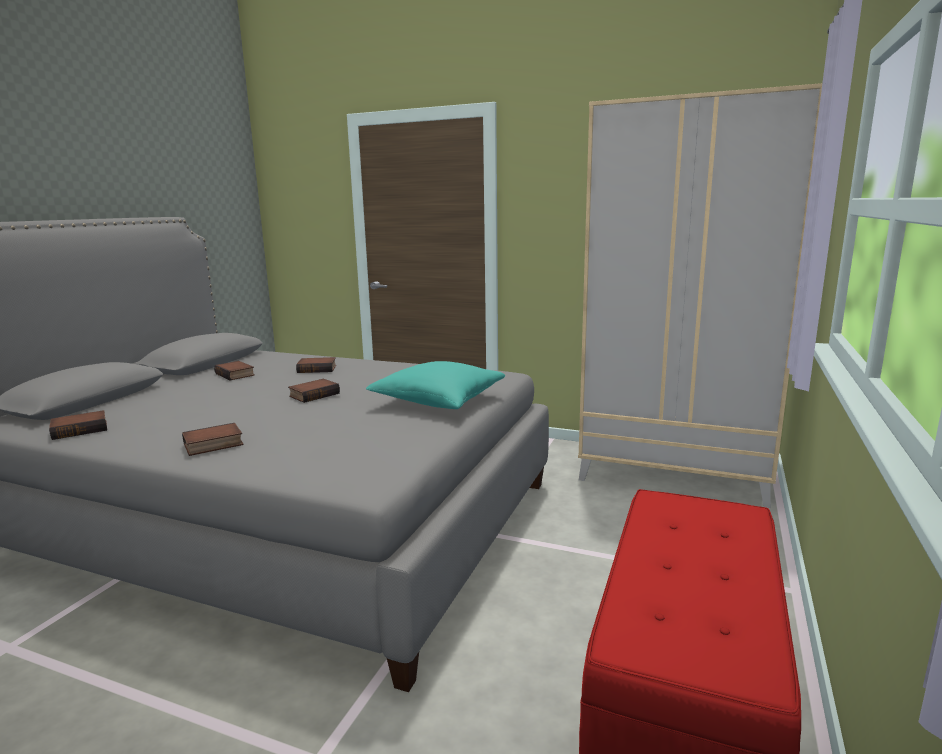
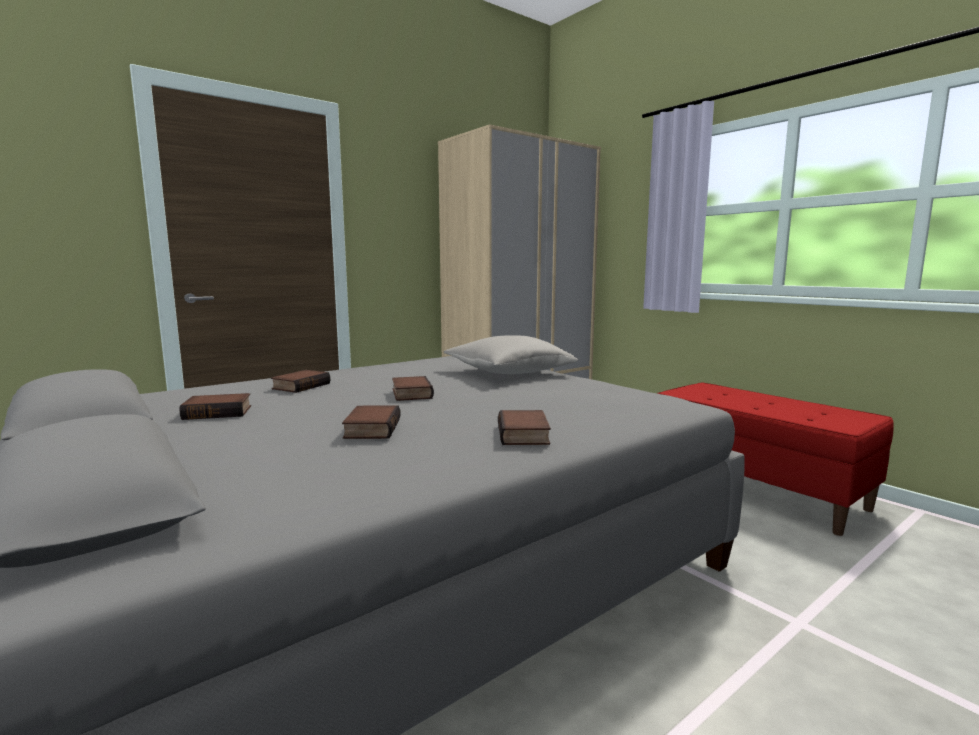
camera: 60 degrees left, 5 degrees down
book [49,410,107,440] -> book moved to [342,405,401,439]
turquoise pillow [366,361,505,409] -> grey pillow [443,335,578,374]

